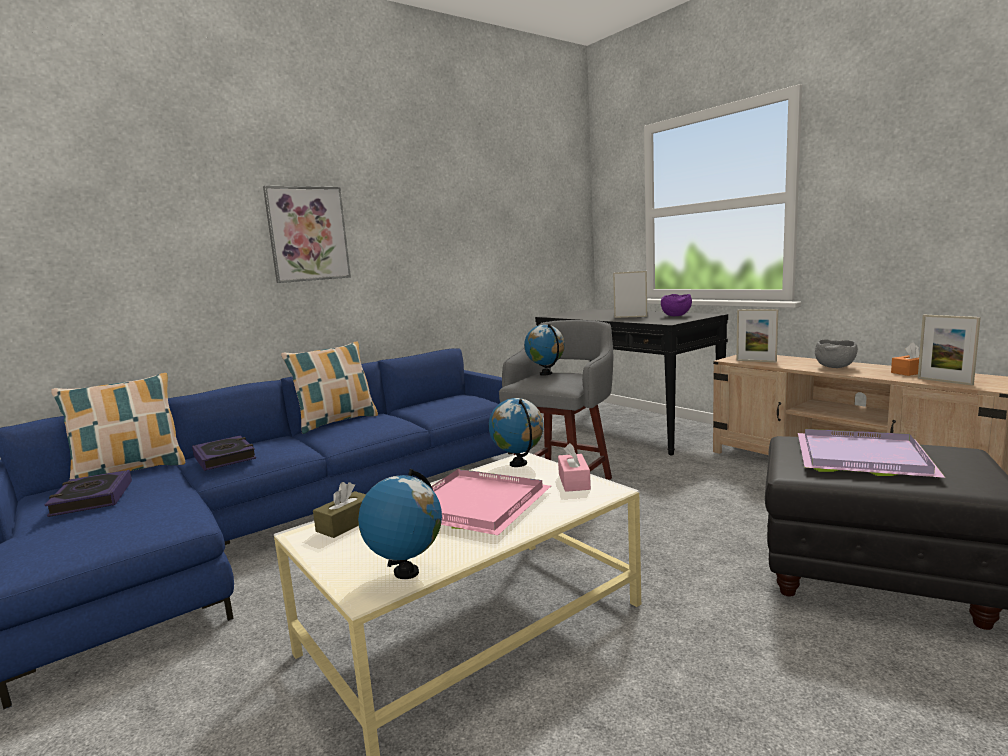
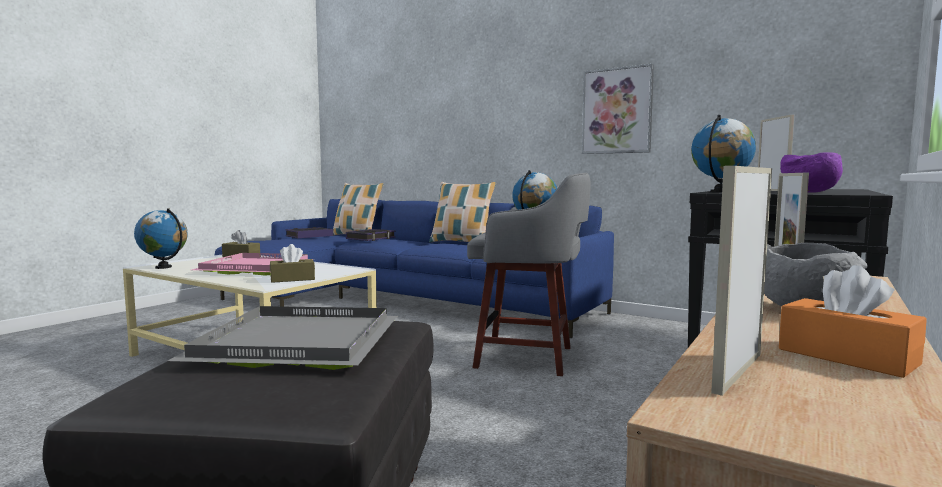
camera: 70 degrees right, 5 degrees down
picture [263,186,351,283] -> picture moved to [582,64,654,154]
globe [489,398,544,467] -> globe moved to [691,115,756,192]
pink tissue box [558,443,591,492] -> brown tissue box [270,244,315,283]
purple tray [798,429,945,478] -> grey tray [168,306,397,370]

